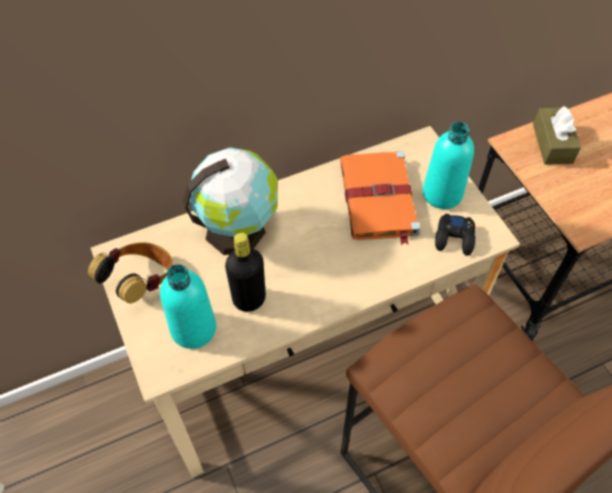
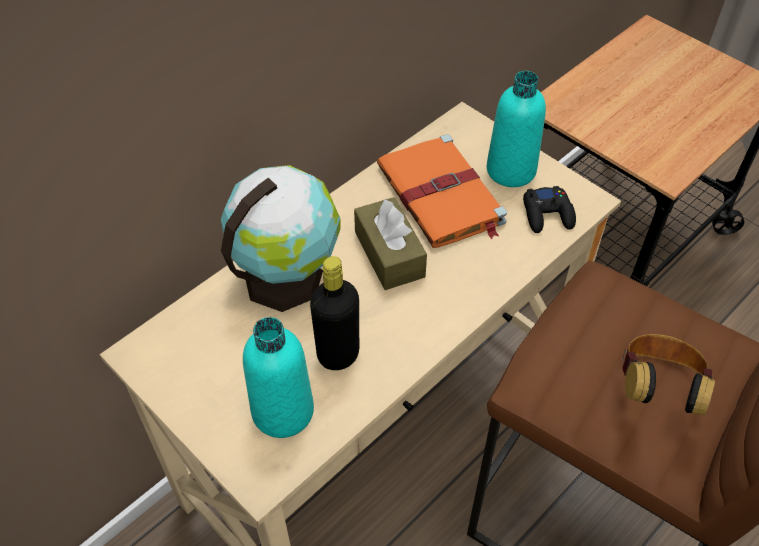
camera: 20 degrees left, 5 degrees down
headphones [88,242,173,303] -> headphones moved to [622,334,715,416]
brown tissue box [533,106,581,165] -> brown tissue box moved to [354,197,427,290]

